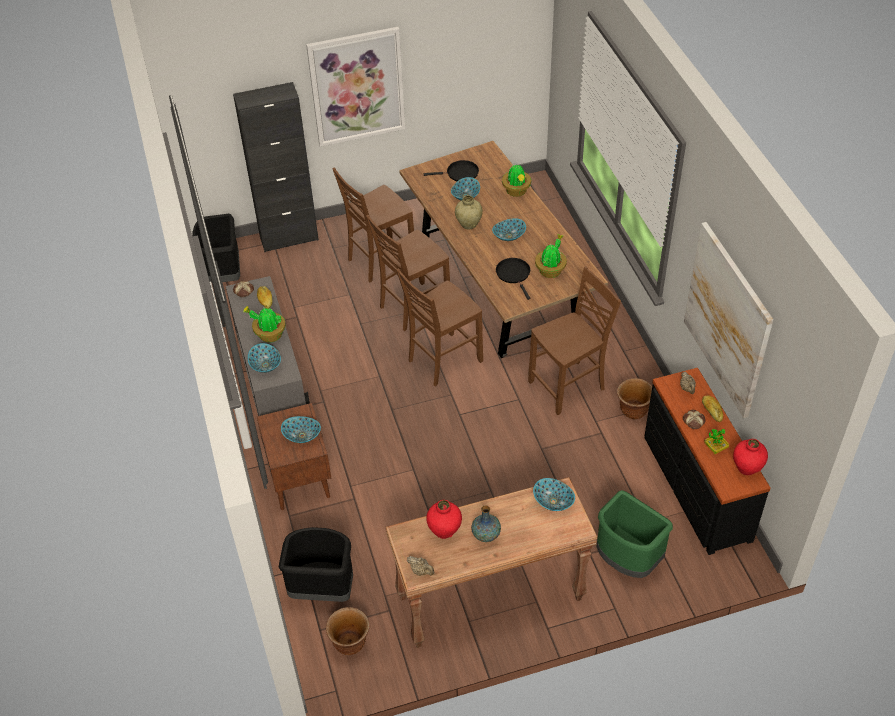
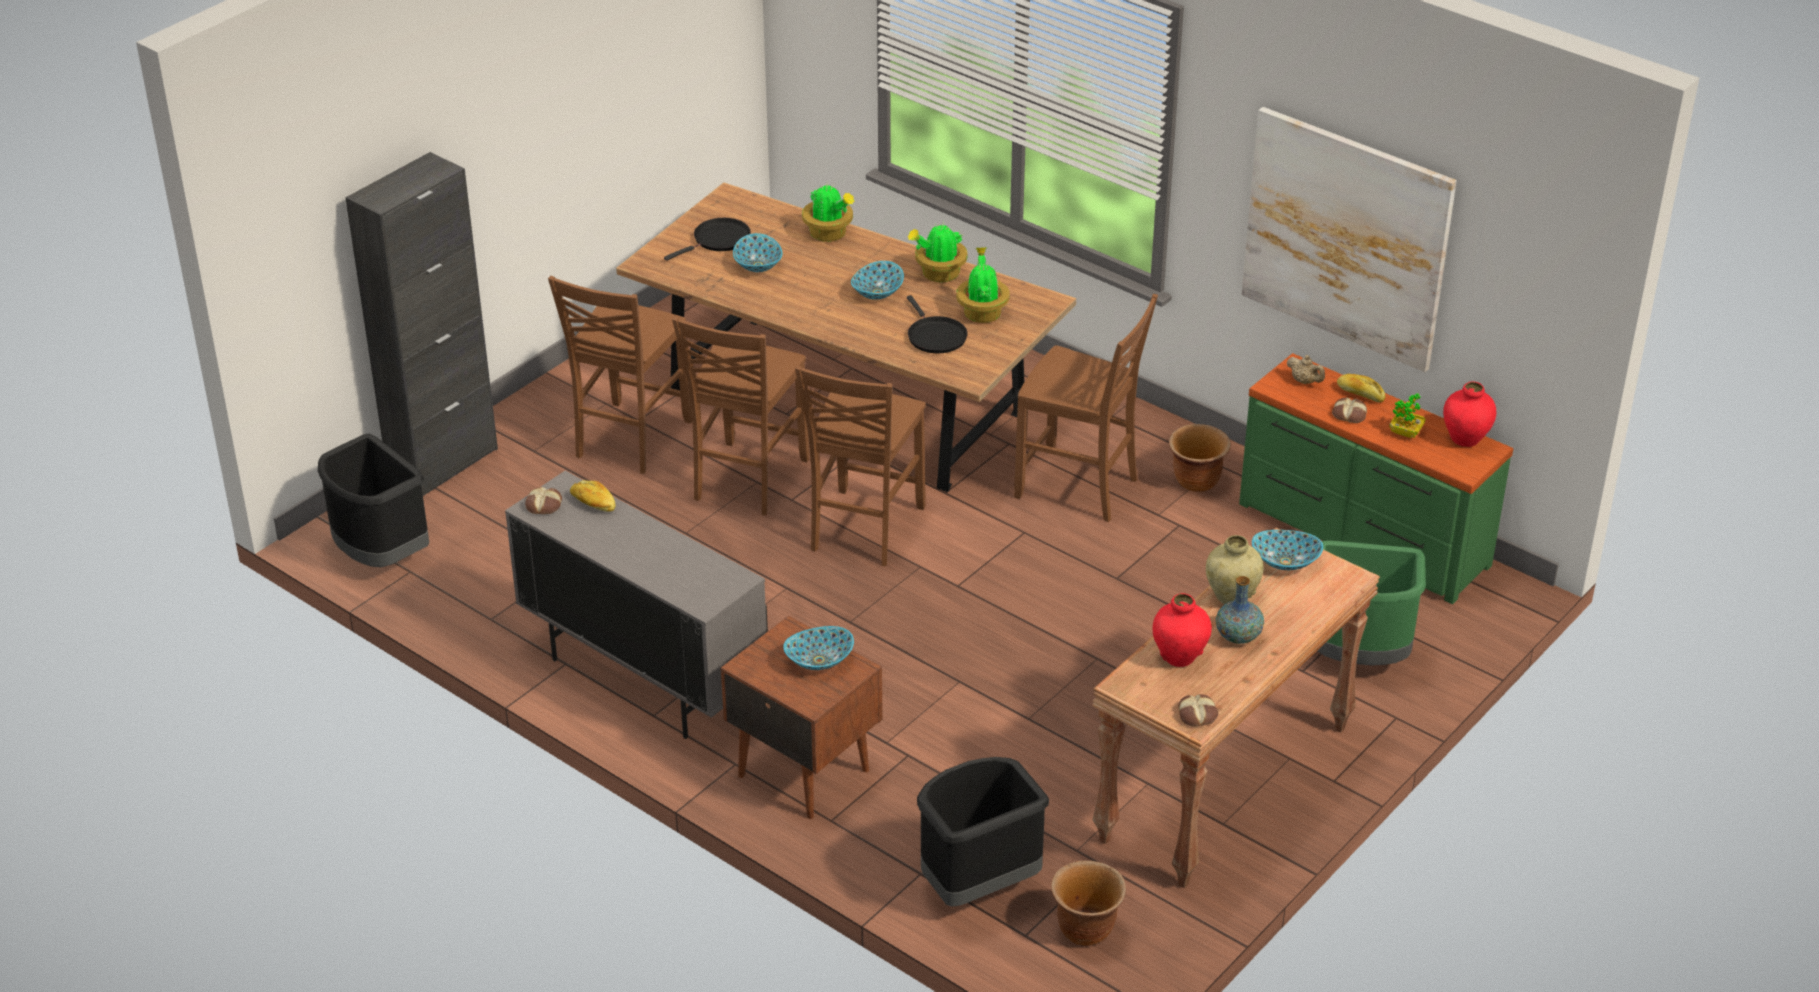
camera: 35 degrees left, 10 degrees down
potted plant [243,306,286,342] -> potted plant moved to [908,221,967,282]
bowl [248,343,281,373] -> none
picture [306,27,405,147] -> none
beige teapot [407,556,434,576] -> bread [1178,694,1218,727]
beige vase [455,195,483,229] -> beige vase moved to [1206,535,1264,604]
black frying pan [496,258,530,300] -> black frying pan turned 150 degrees counterclockwise [907,295,967,353]
brown chair [528,266,621,415] -> brown chair turned 90 degrees clockwise [1014,294,1158,522]
black dresser [645,368,771,555] -> green dresser [1239,353,1513,604]

